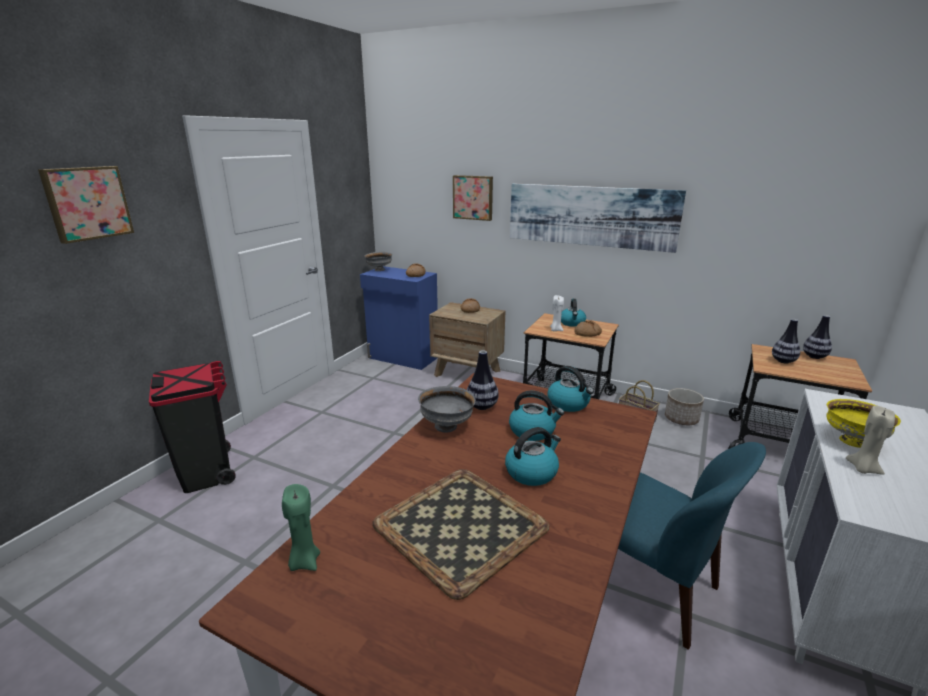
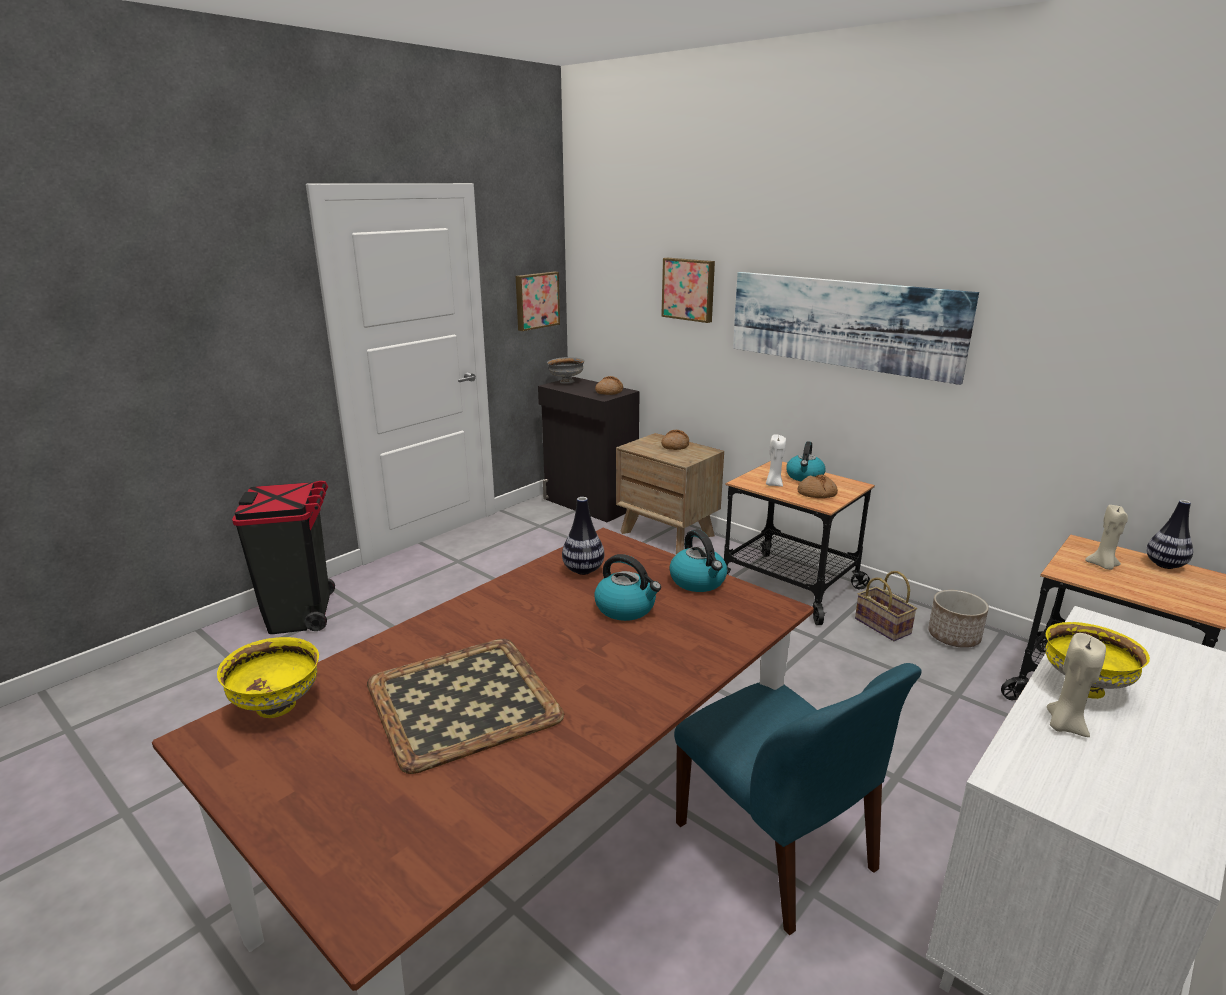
camera: 15 degrees right, 0 degrees up
picture [38,166,134,244] -> picture moved to [516,272,560,331]
green candle [282,484,320,571] -> yellow bowl [217,637,319,718]
blue cabinet [360,266,438,370] -> black cabinet [538,377,640,522]
grey bowl [418,386,476,433] -> none
kettle [505,427,561,486] -> none
vase [772,319,800,364] -> beige candle [1085,505,1128,570]

